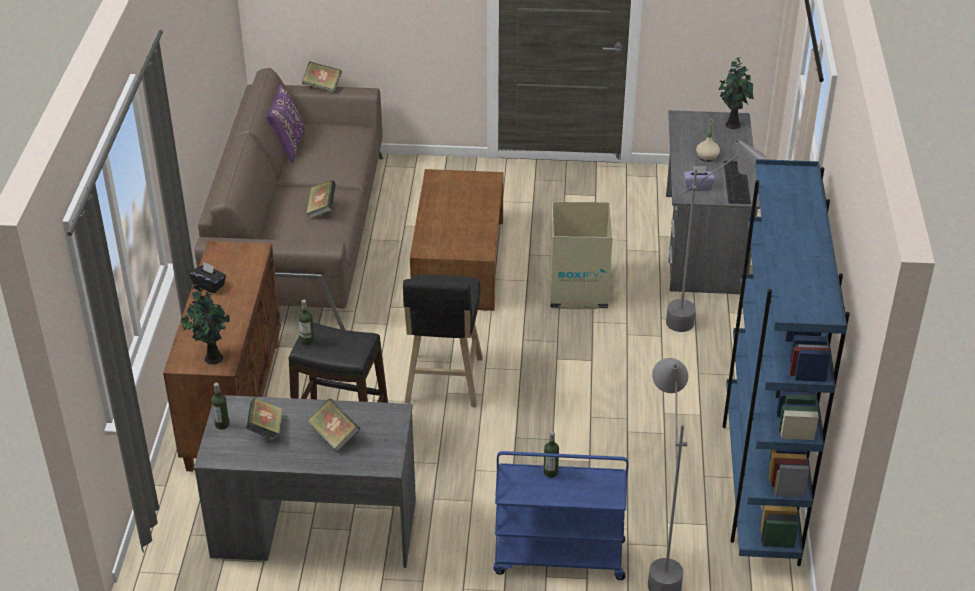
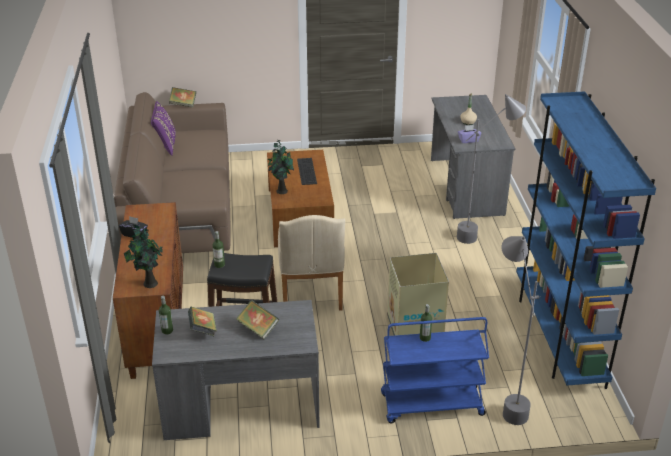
camera: 10 degrees left, 5 degrees down
book [306,180,336,218] -> none
black stool [403,274,483,407] -> beige armchair [278,215,345,311]
cardboard box [550,202,613,309] -> cardboard box moved to [387,253,449,336]
potted plant [718,57,754,129] -> potted plant moved to [268,140,294,194]
keyboard [724,161,751,204] -> keyboard moved to [297,158,317,185]

